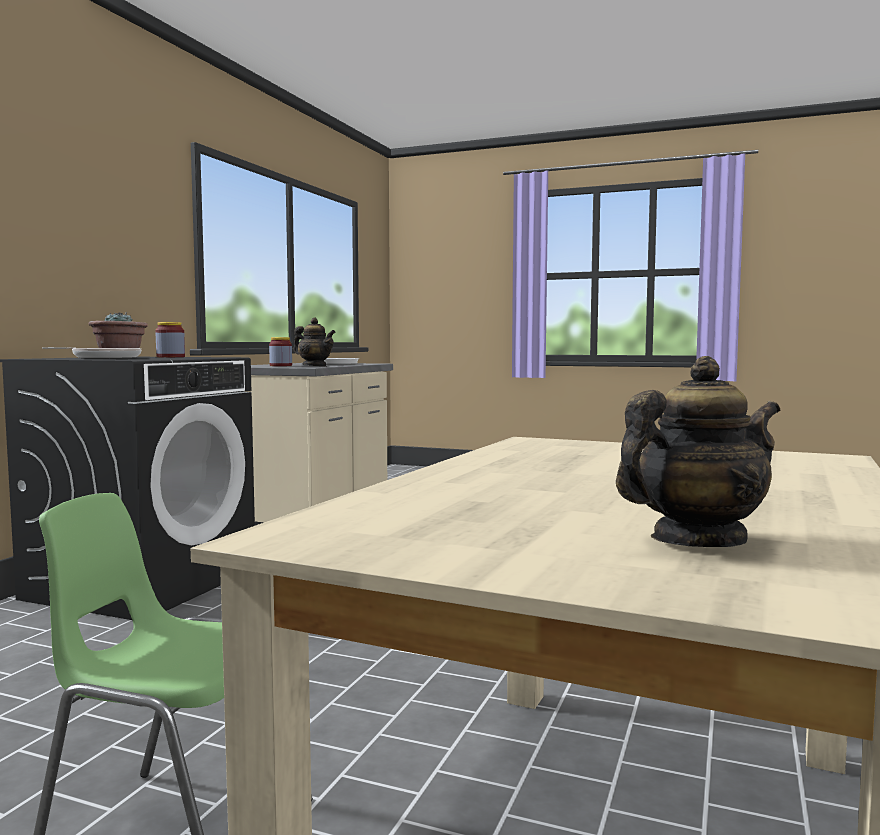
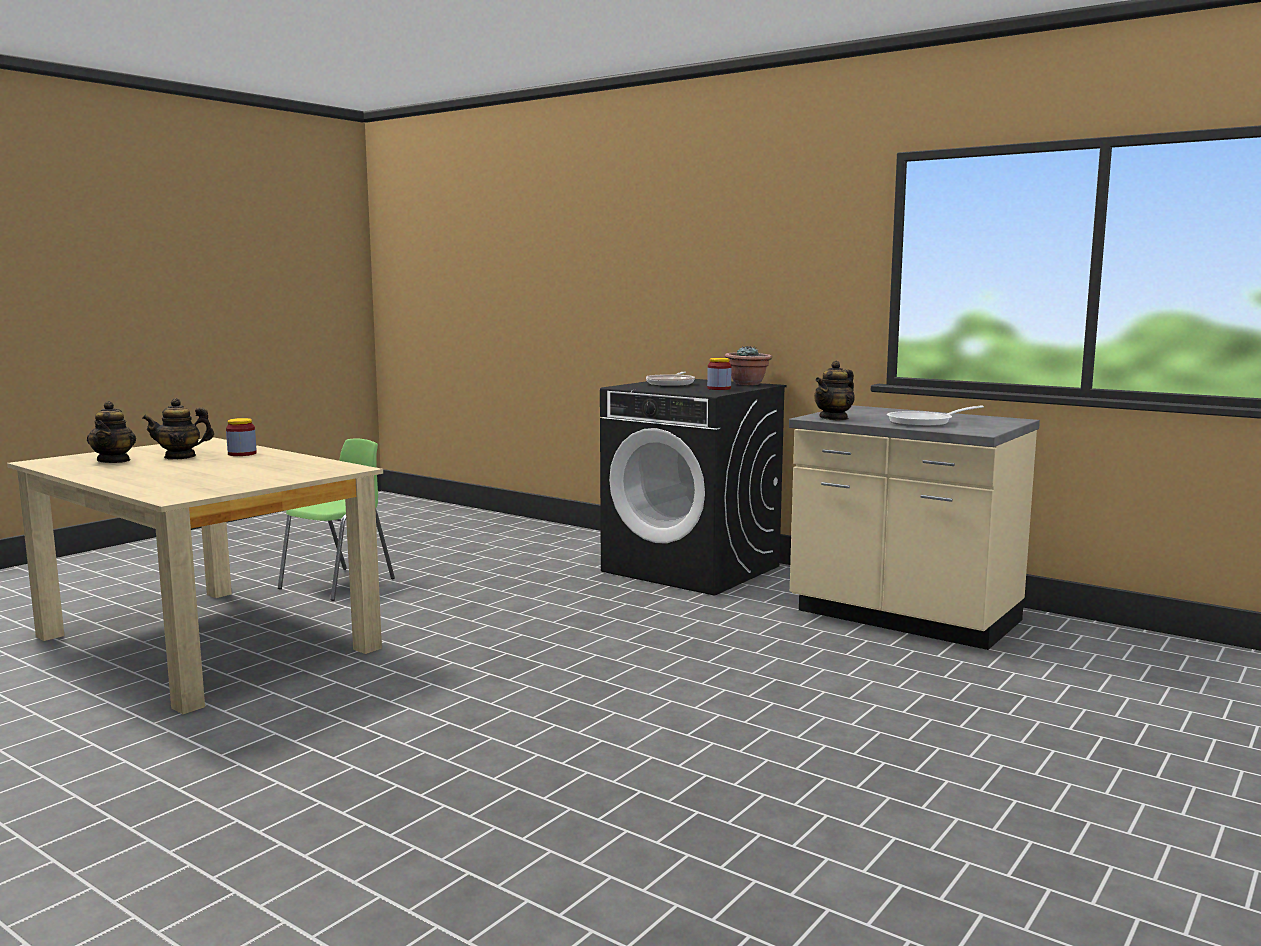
camera: 105 degrees right, 5 degrees up
jar [269,337,292,366] -> jar moved to [226,418,257,456]
none -> teapot [142,398,214,459]

